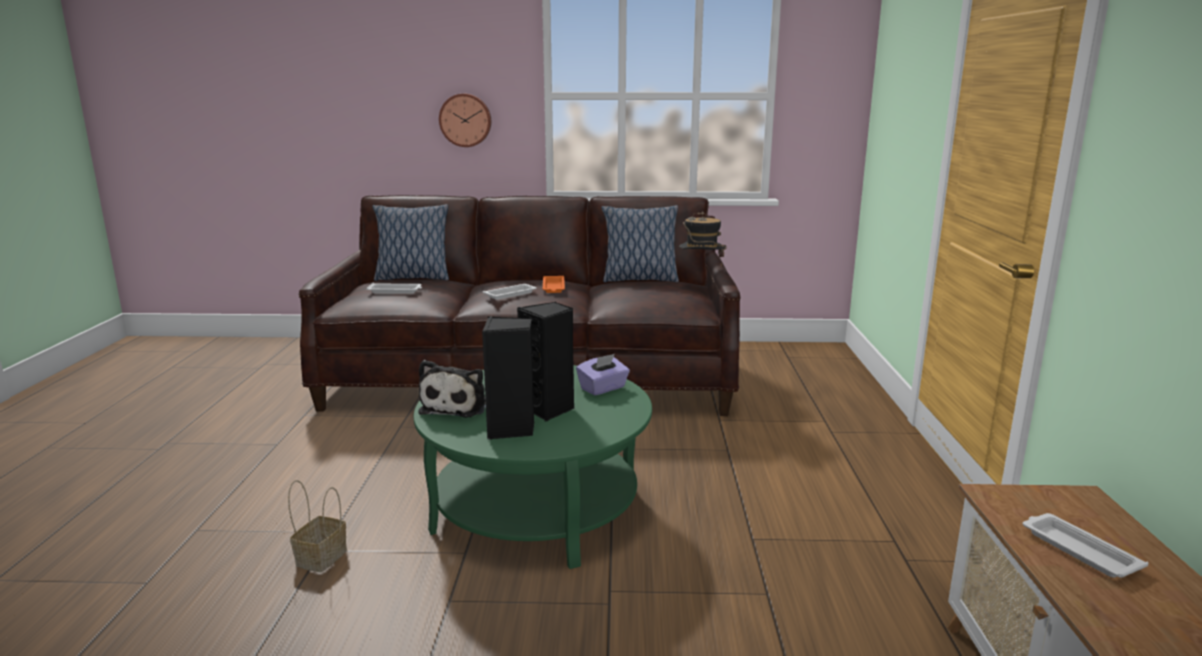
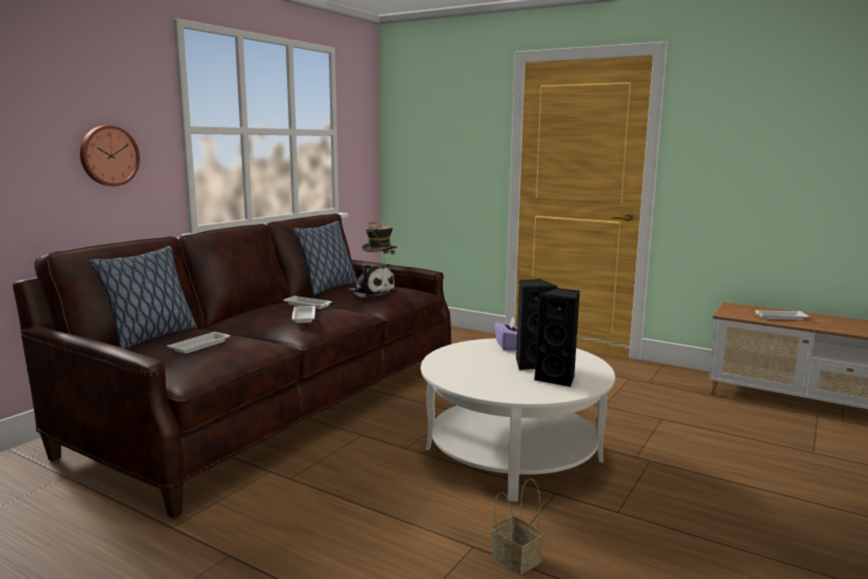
camera: 60 degrees left, 5 degrees down
green coffee table [413,365,652,569] -> white coffee table [421,338,615,502]
plush toy [418,360,486,418] -> plush toy moved to [349,264,396,298]
orange tray [543,276,565,293] -> white tray [283,296,332,309]

